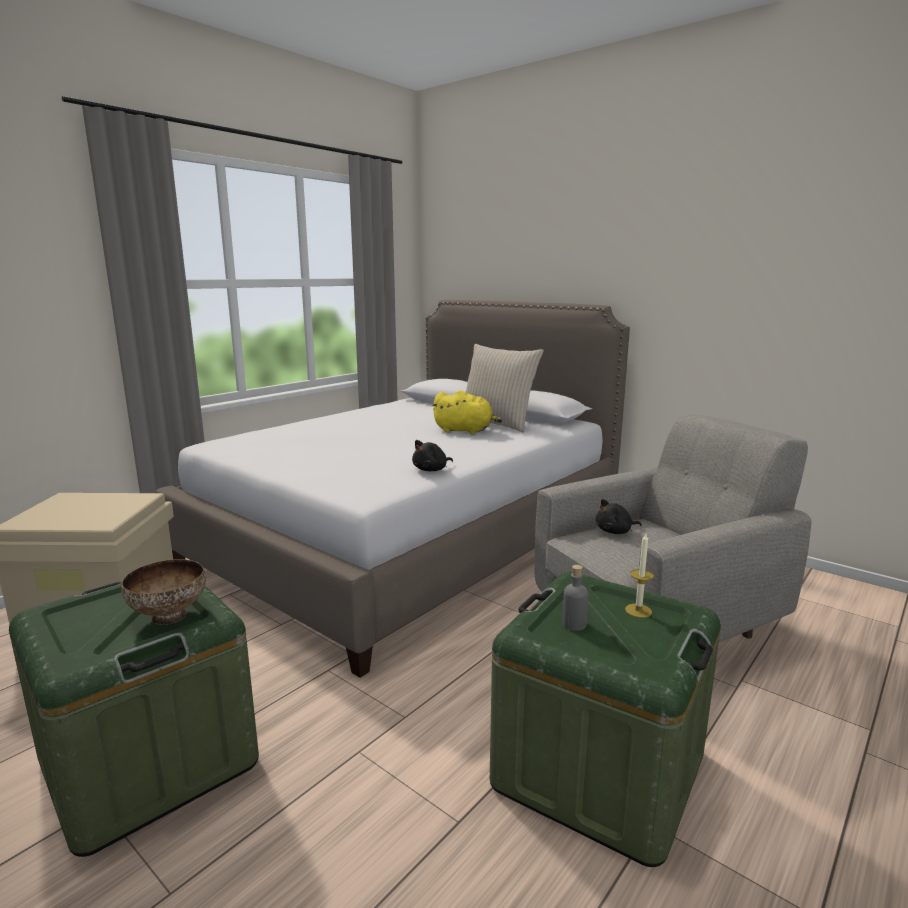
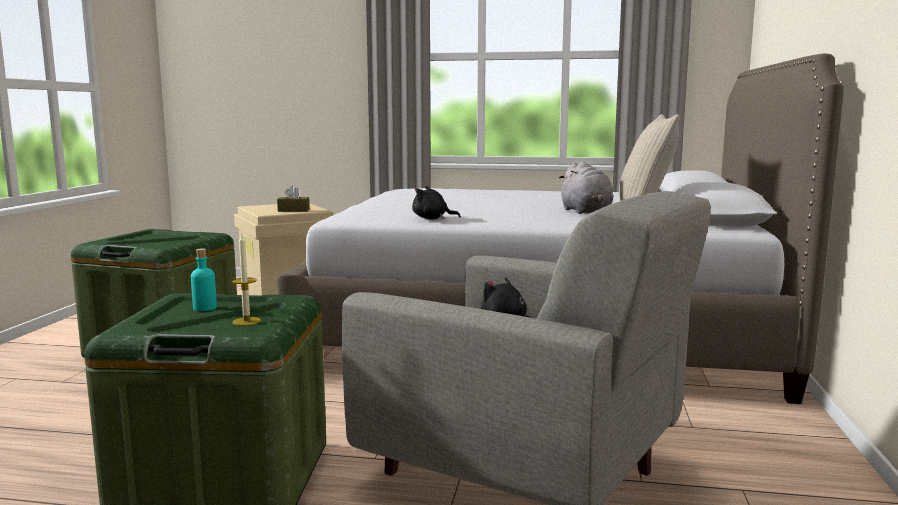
camera: 60 degrees right, 5 degrees down
bowl [121,559,206,625] -> none
yellow plush toy [432,390,503,434] -> grey plush toy [559,161,613,214]
grey bottle [563,565,588,631] -> turquoise bottle [191,248,217,311]
none -> brown tissue box [277,186,309,212]

